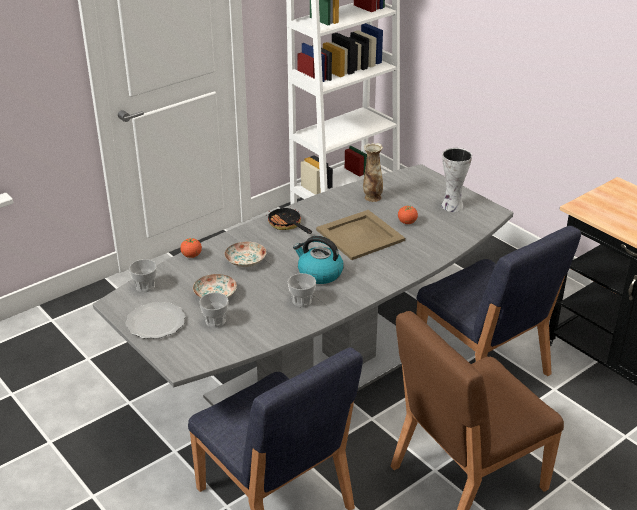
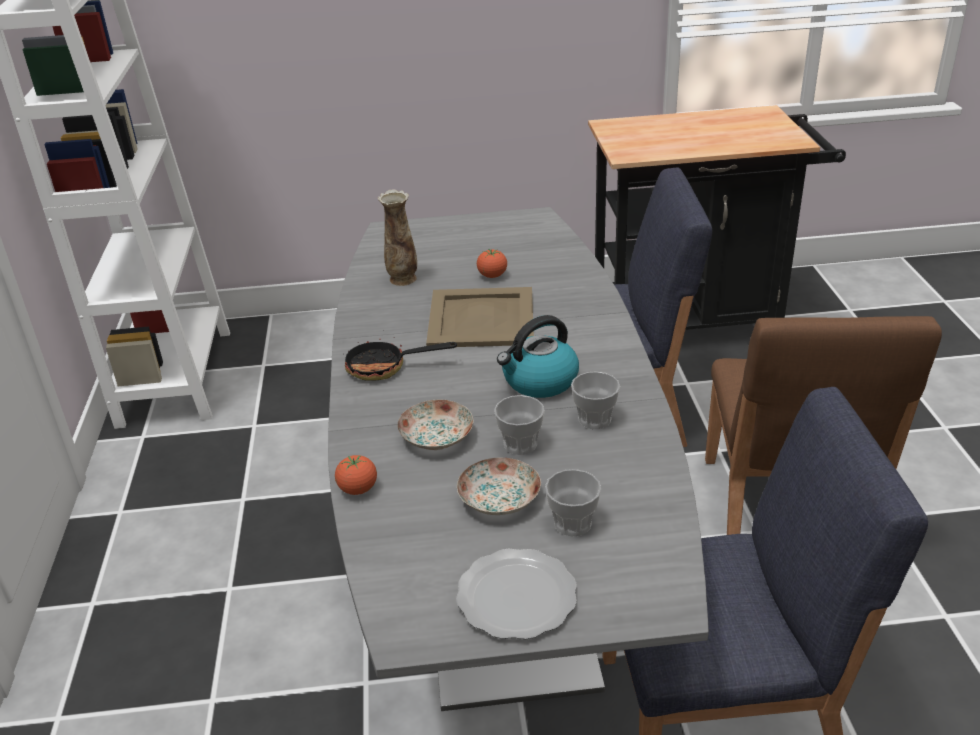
camera: 55 degrees left, 0 degrees up
cup [129,259,157,292] -> cup moved to [494,395,545,455]
vase [441,148,472,212] -> none

